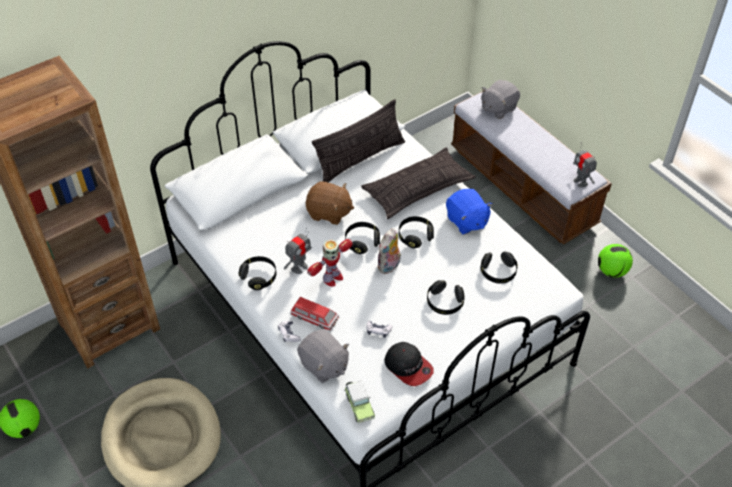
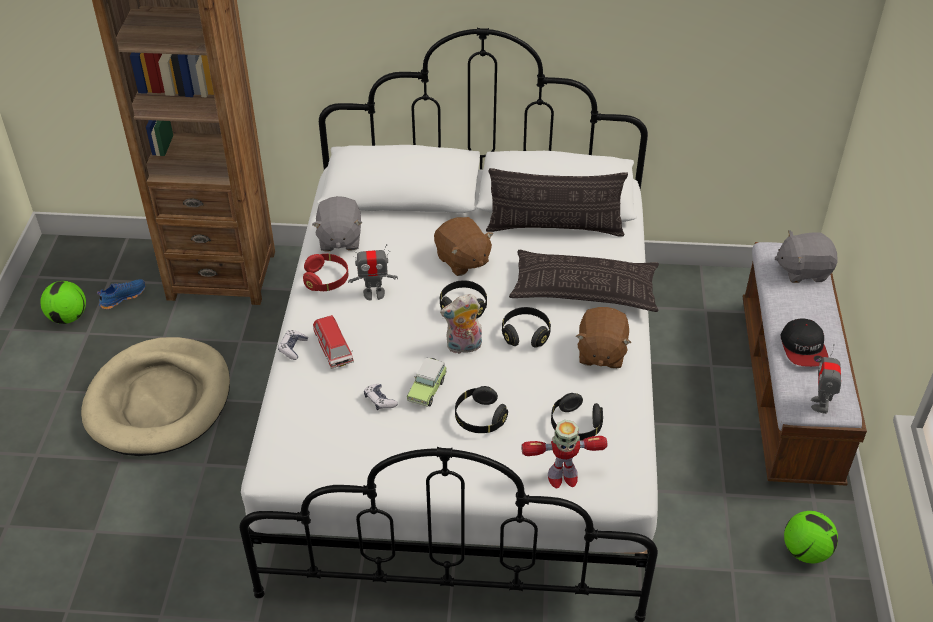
camera: 40 degrees right, 5 degrees down
black headphones [239,256,276,290] -> red headphones [303,254,349,291]
grey plush toy [297,329,349,383] -> grey plush toy moved to [312,196,362,252]
toy robot [307,239,353,287] -> toy robot moved to [521,420,607,488]
toy car [345,381,375,423] -> toy car moved to [407,357,447,407]
cap [384,342,434,386] -> cap moved to [780,318,828,367]
blue plush toy [446,189,492,234] -> brown plush toy [576,307,631,369]
none -> blue shoe [97,279,146,309]

